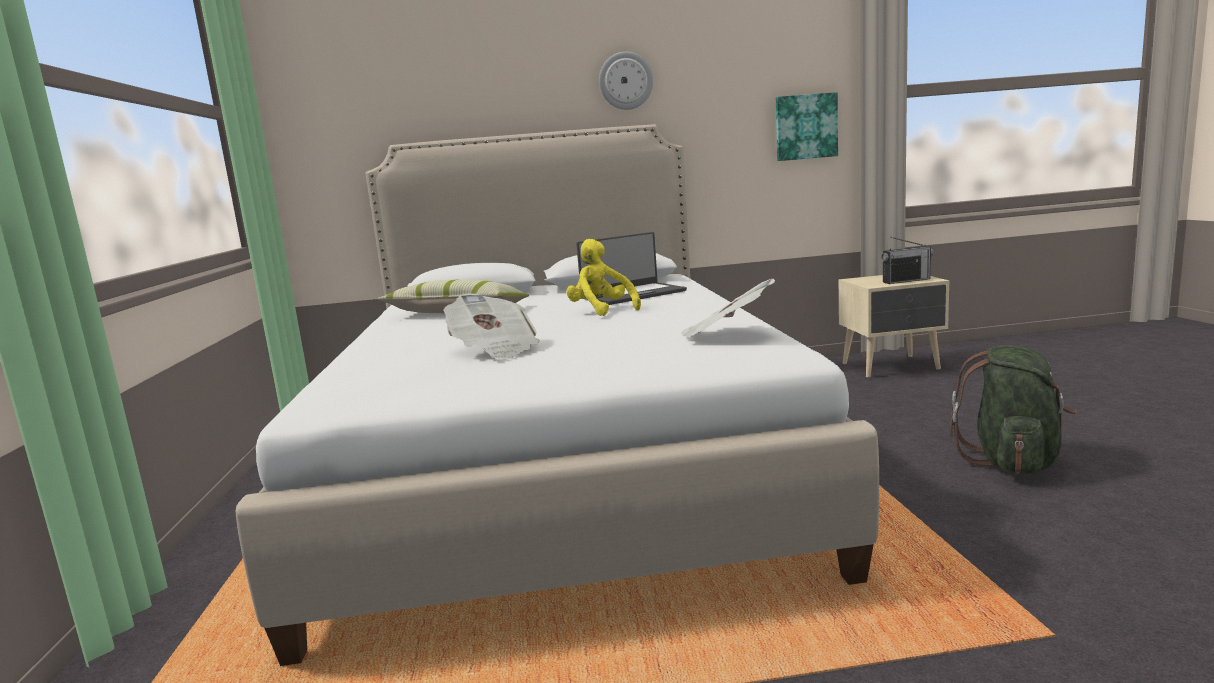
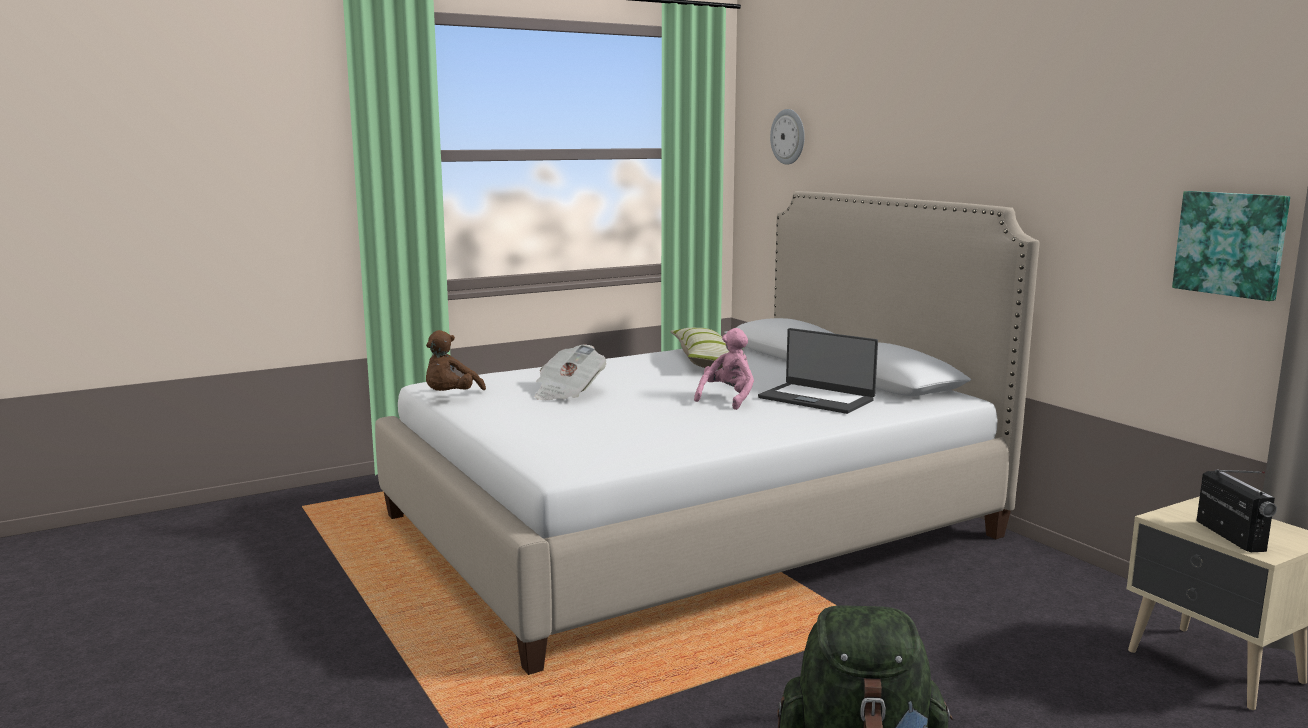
camera: 65 degrees right, 0 degrees up
yellow plush toy [566,239,641,316] -> pink plush toy [694,328,754,410]
wall clock [599,52,653,110] -> wall clock moved to [770,109,805,165]
newspaper [681,279,775,338] -> none
radio [881,237,934,284] -> radio turned 150 degrees counterclockwise [1197,469,1277,552]
none -> brown plush toy [426,330,486,391]

